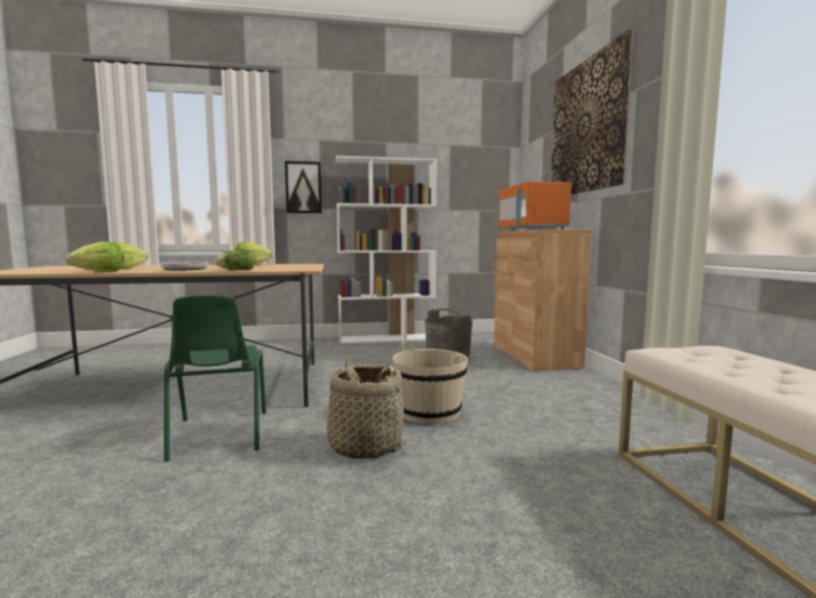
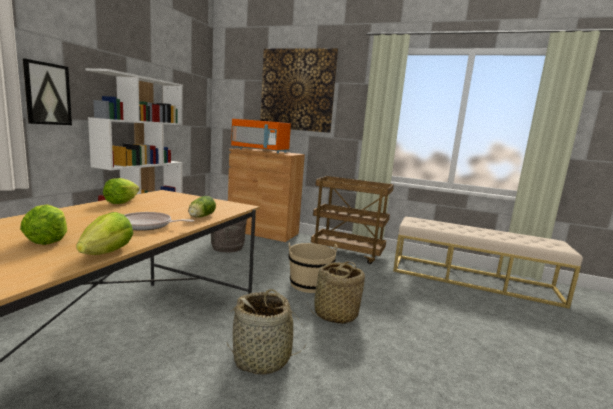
camera: 60 degrees left, 5 degrees up
green chair [164,295,266,461] -> basket [227,289,304,375]
none -> brown cart [311,176,394,264]

